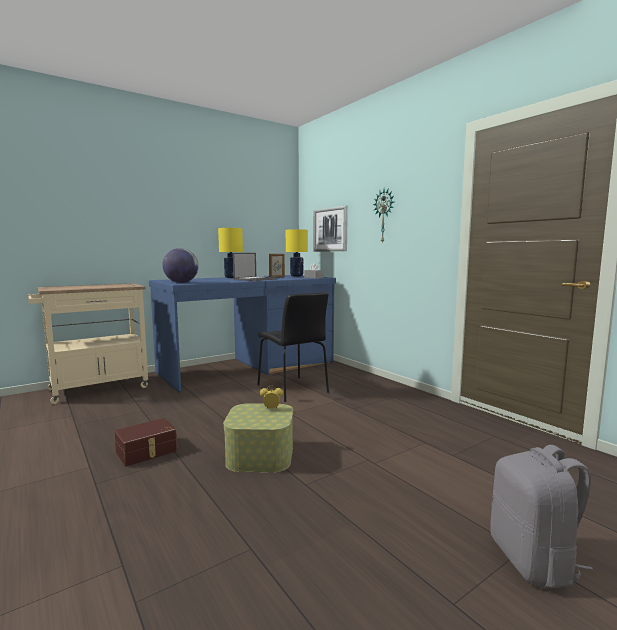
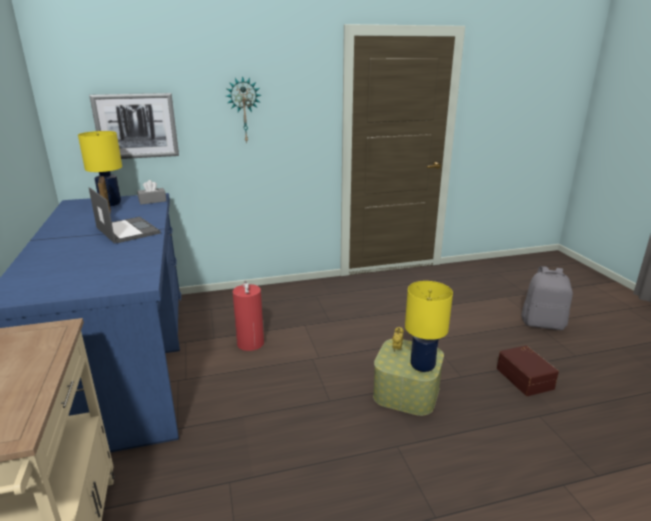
camera: 70 degrees left, 15 degrees up
brown storage box [114,418,177,466] -> brown storage box moved to [497,345,559,396]
globe [162,248,199,283] -> none
yellow table lamp [218,228,243,278] -> yellow table lamp moved to [405,281,453,372]
black chair [257,292,329,402] -> fire extinguisher [233,281,264,351]

